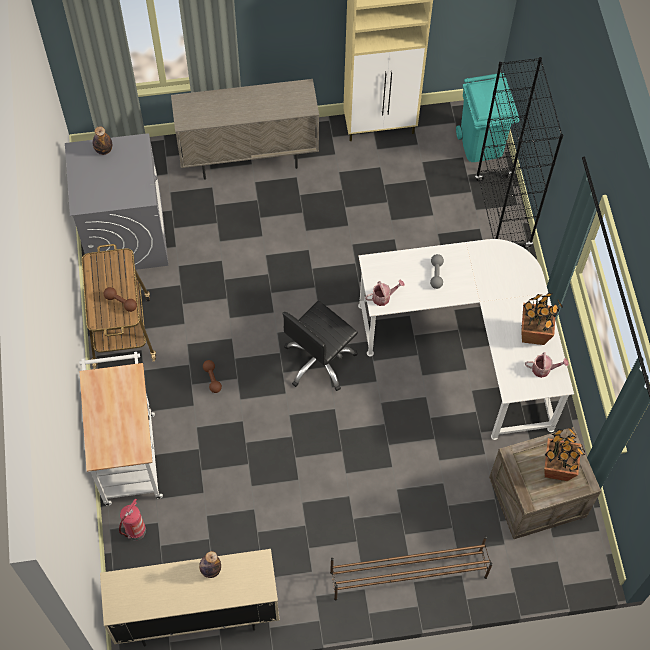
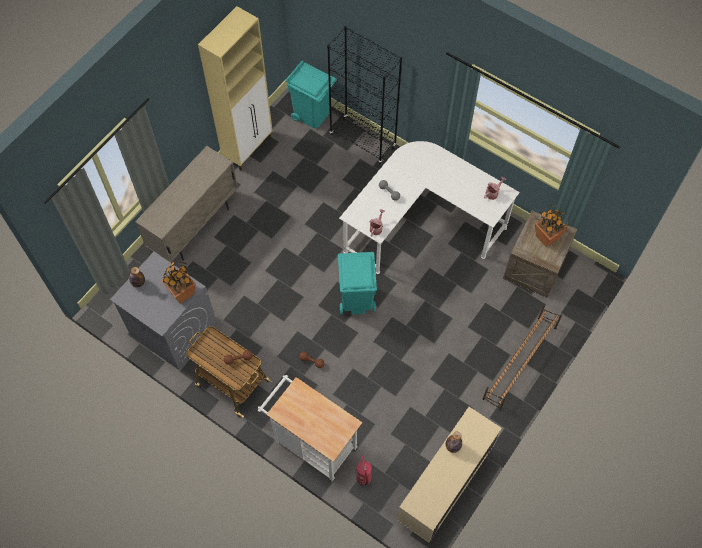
camera: 45 degrees left, 0 degrees up
black office chair [282,300,358,391] -> turquoise trash can [338,252,377,315]
potted plant [521,292,563,345] -> potted plant moved to [161,261,196,304]

